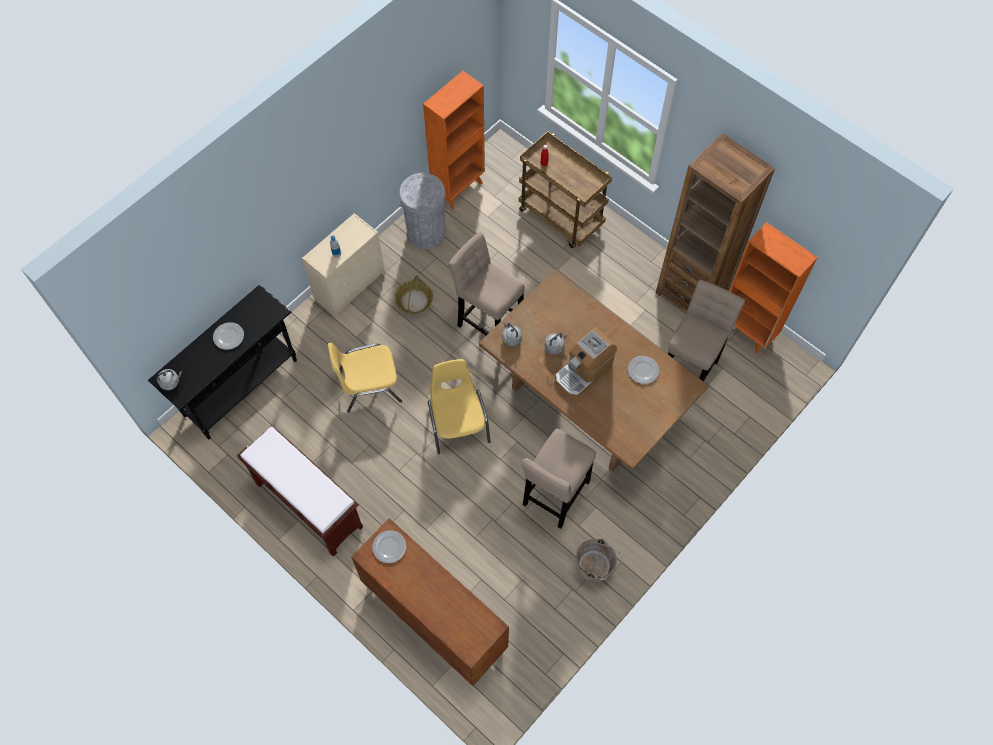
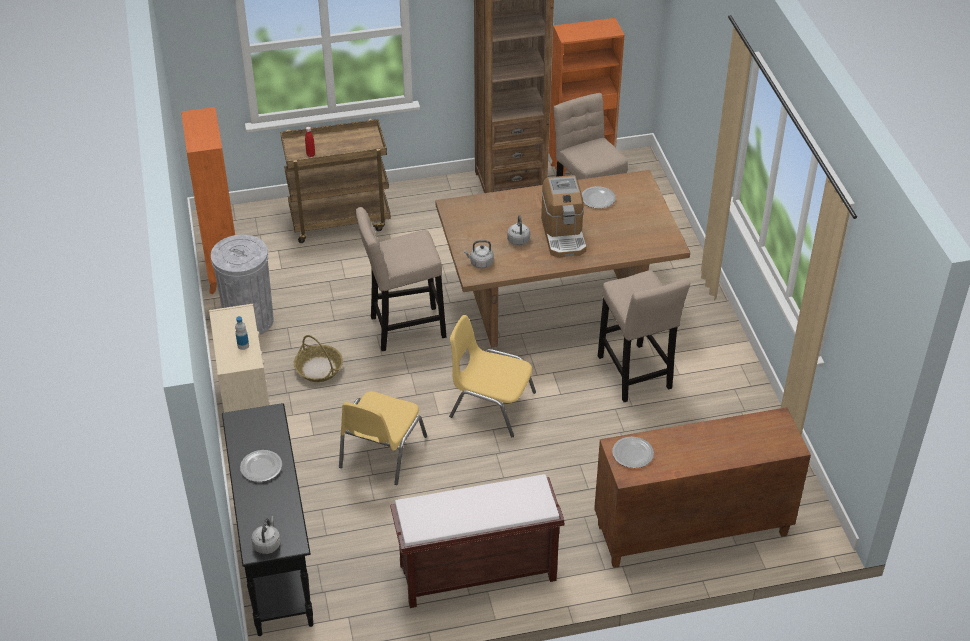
camera: 55 degrees left, 20 degrees down
brown bucket [576,539,621,583] -> none

